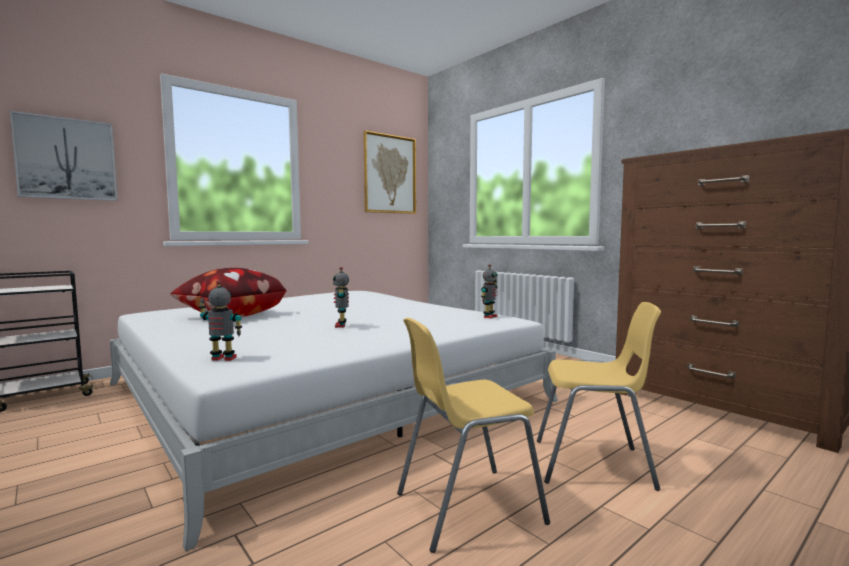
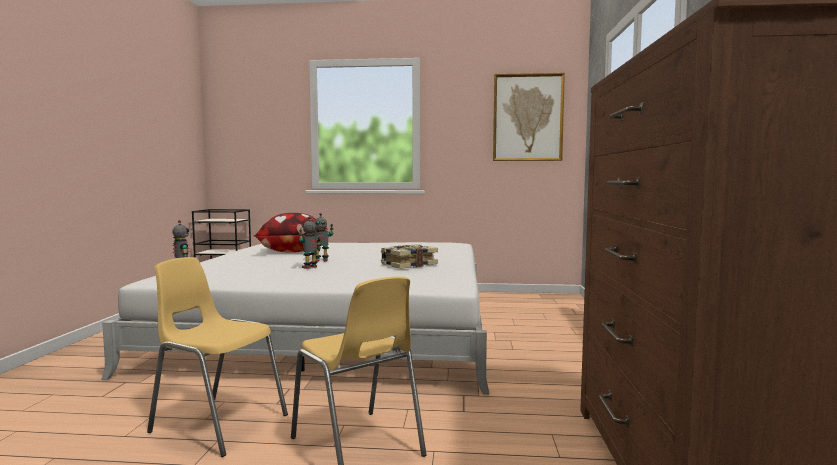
camera: 45 degrees right, 0 degrees up
picture [10,111,118,201] -> none
toy robot [481,264,498,319] -> toy robot moved to [313,213,334,262]
none -> book [381,244,438,269]

